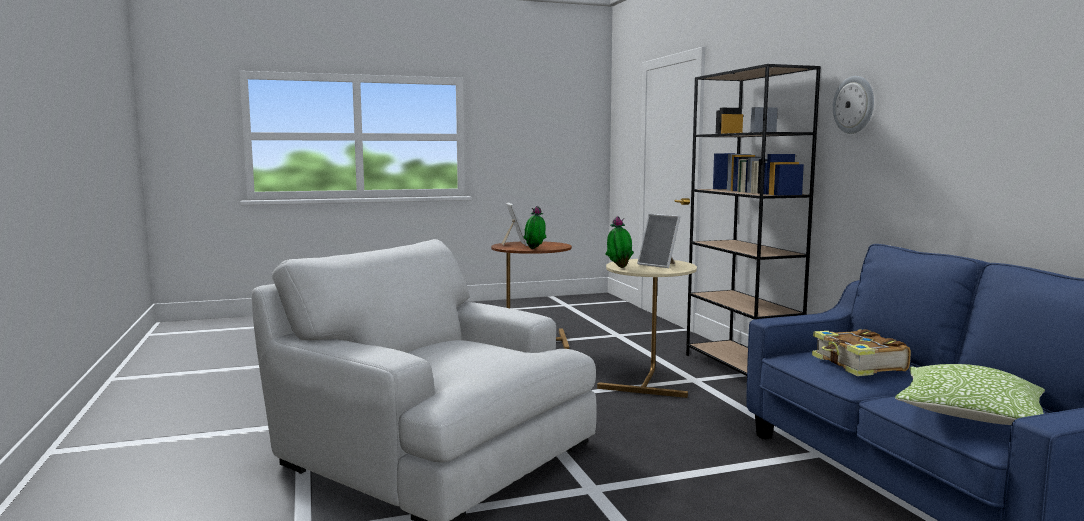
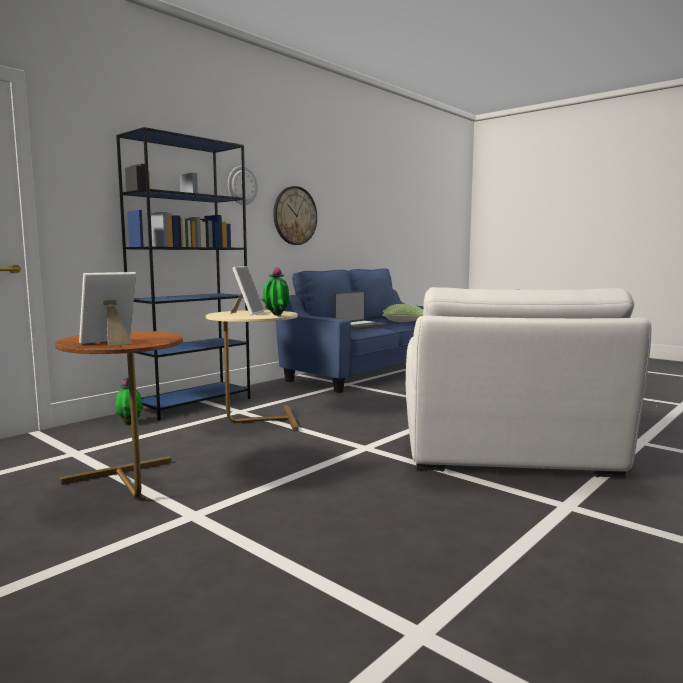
camera: 120 degrees left, 0 degrees up
potted plant [523,206,547,249] -> potted plant moved to [115,378,144,425]
beige bookcase [686,64,820,376] -> blue bookcase [116,127,250,421]
book [812,329,911,376] -> laptop [334,291,386,330]
none -> wall clock [273,186,317,245]

